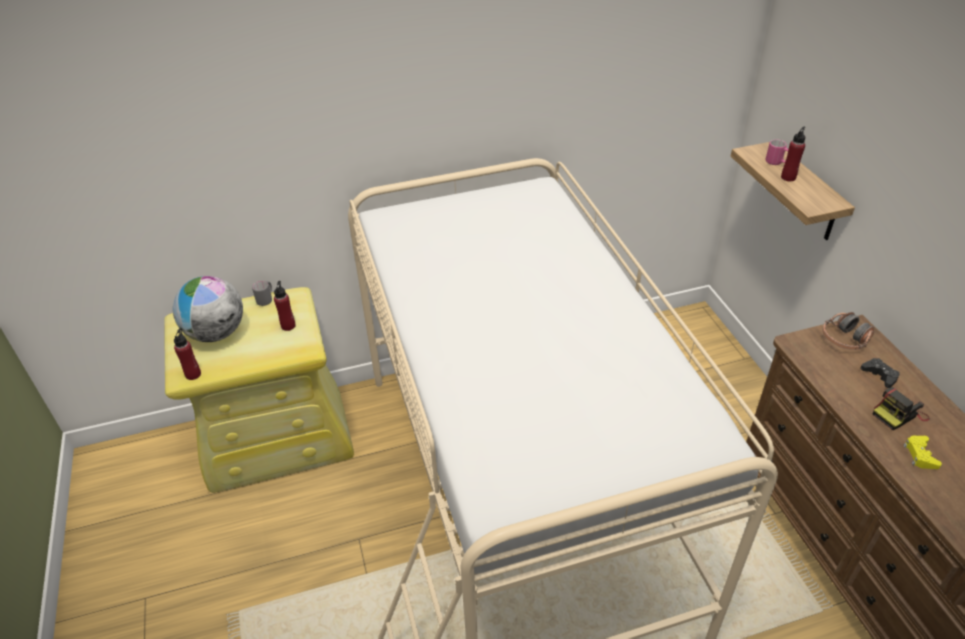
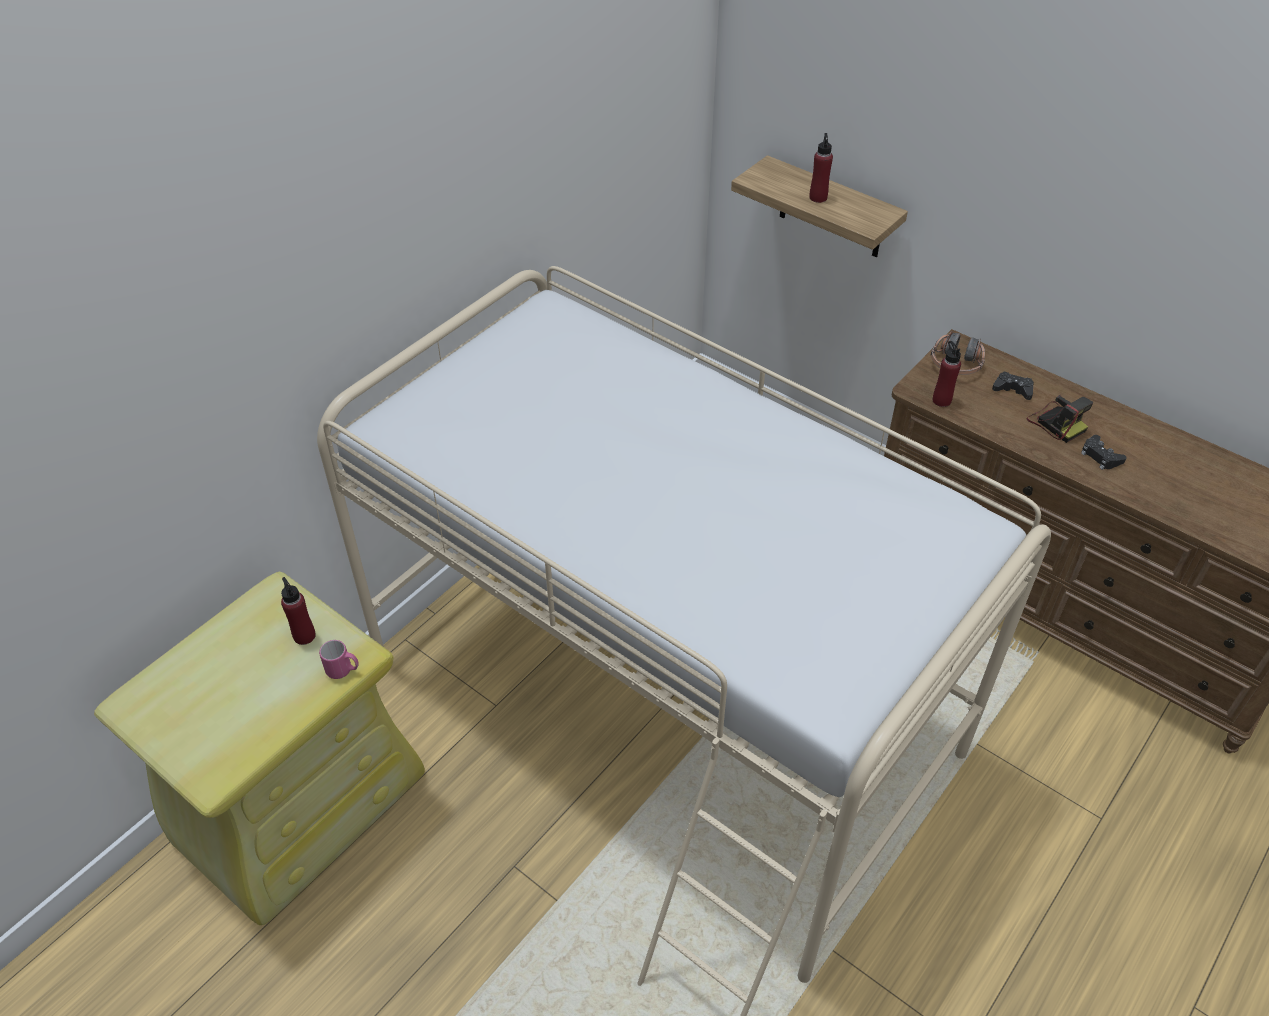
camera: 35 degrees left, 5 degrees up
globe [173,276,243,342] -> none
red bottle [174,328,201,380] -> red bottle moved to [933,341,961,407]
grey mug [252,281,272,306] -> none
pink mug [766,139,788,165] -> pink mug moved to [319,640,359,679]
camera [872,387,930,430] -> camera turned 60 degrees counterclockwise [1027,395,1094,443]
yellow game controller [903,435,942,469] -> black game controller [1081,435,1127,470]

